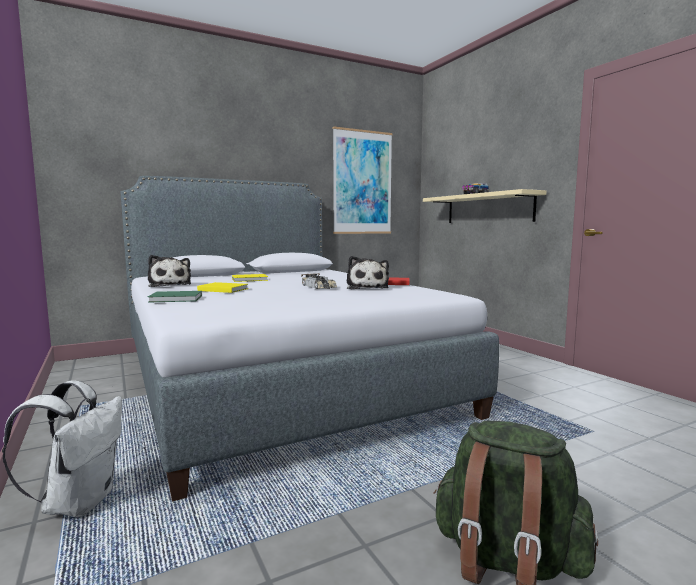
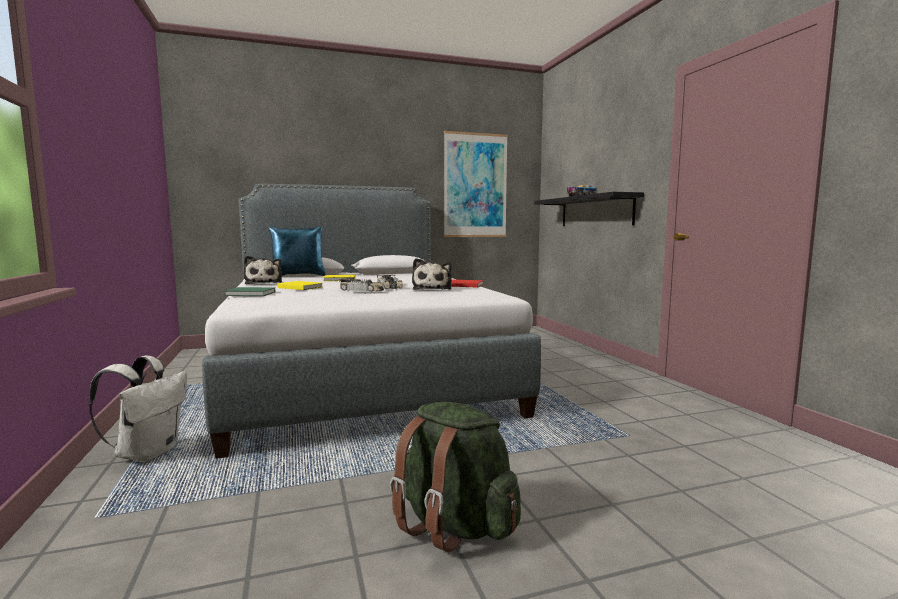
camera: 10 degrees right, 0 degrees up
beige shelf [423,189,547,223] -> black shelf [534,192,644,226]
none -> blue pillow [269,226,326,276]
none -> toy car [339,277,386,292]

